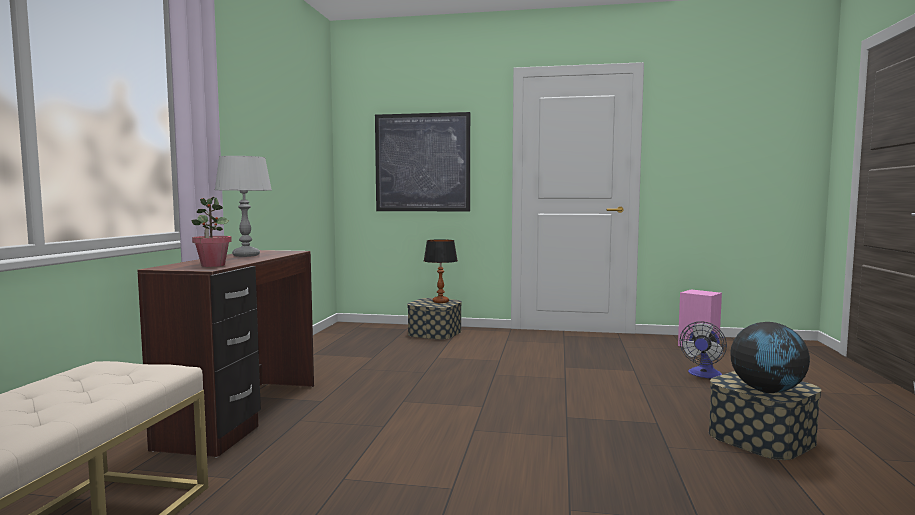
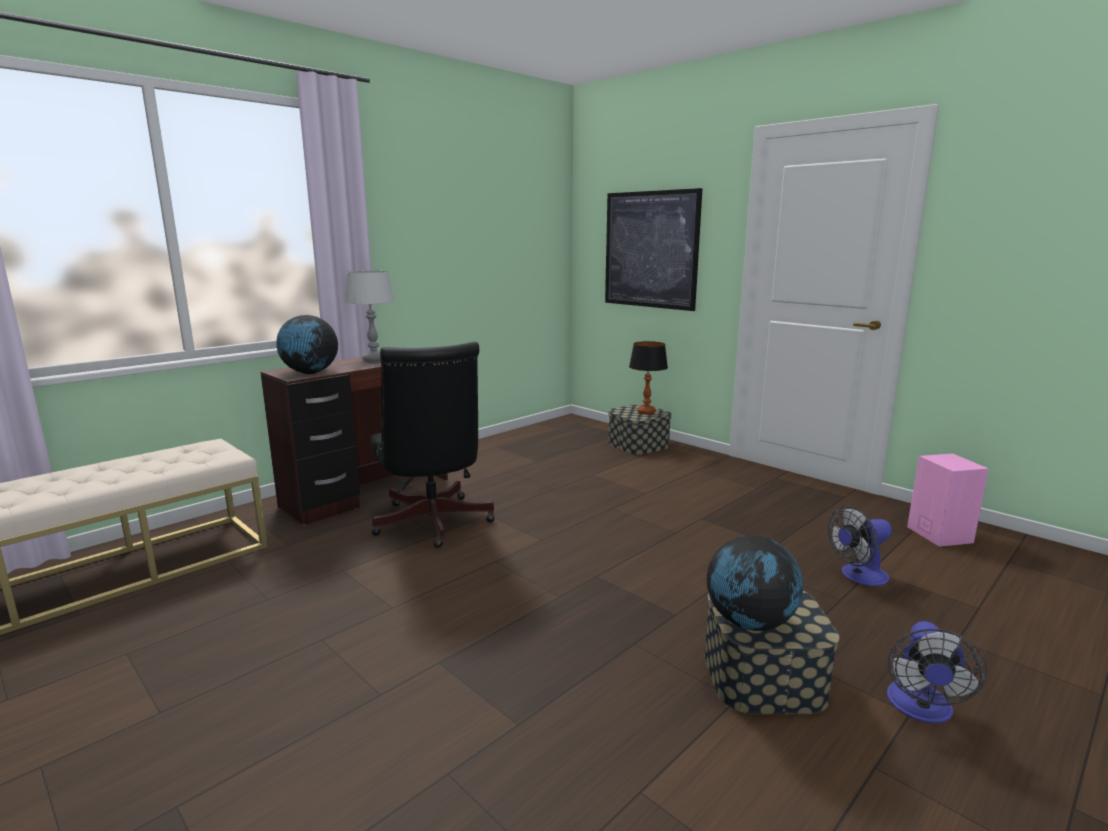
camera: 35 degrees right, 10 degrees up
potted plant [191,197,232,267] -> globe [276,315,338,374]
none -> black office chair [370,342,495,548]
none -> fan [887,621,988,723]

